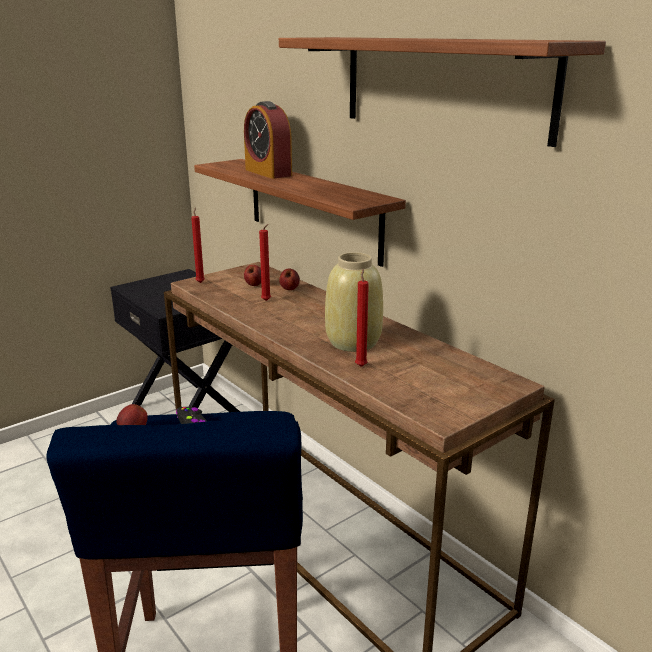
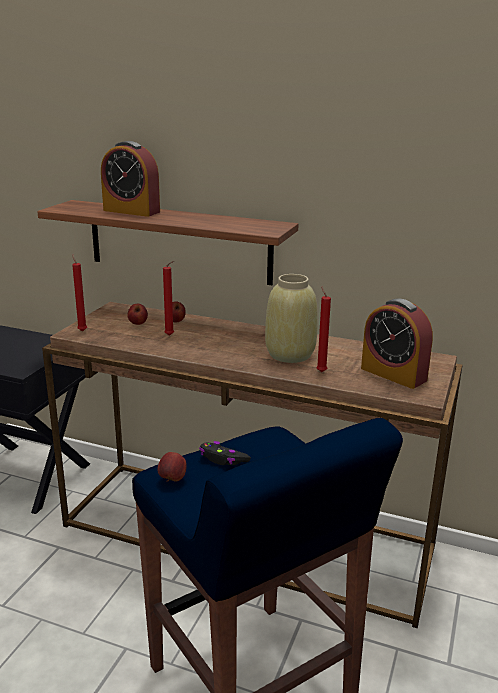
camera: 30 degrees left, 0 degrees up
shelf [279,37,606,147] -> none
none -> alarm clock [361,298,433,389]

